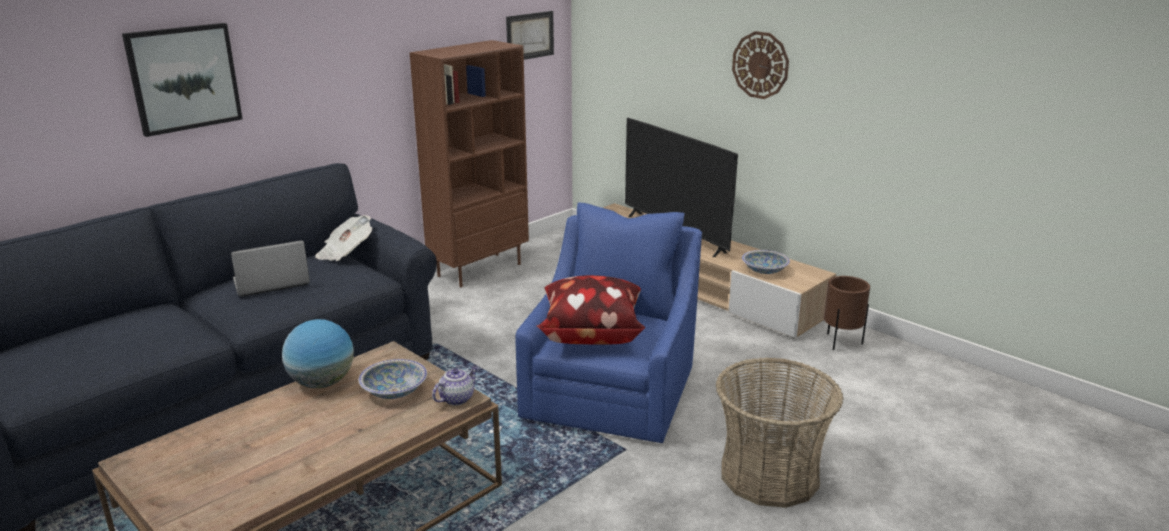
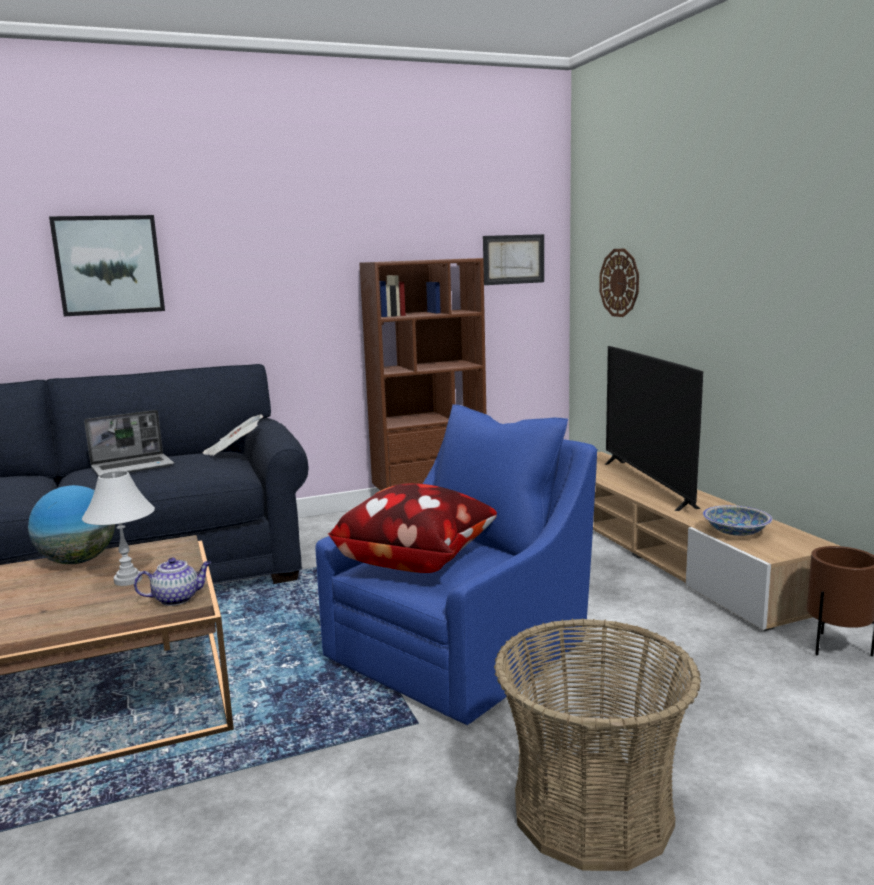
camera: 25 degrees right, 10 degrees down
laptop [231,240,310,297] -> laptop turned 150 degrees clockwise [84,410,174,476]
bowl [359,359,427,399] -> white table lamp [82,471,155,586]
wall clock [732,31,789,99] -> wall clock moved to [599,248,639,317]

